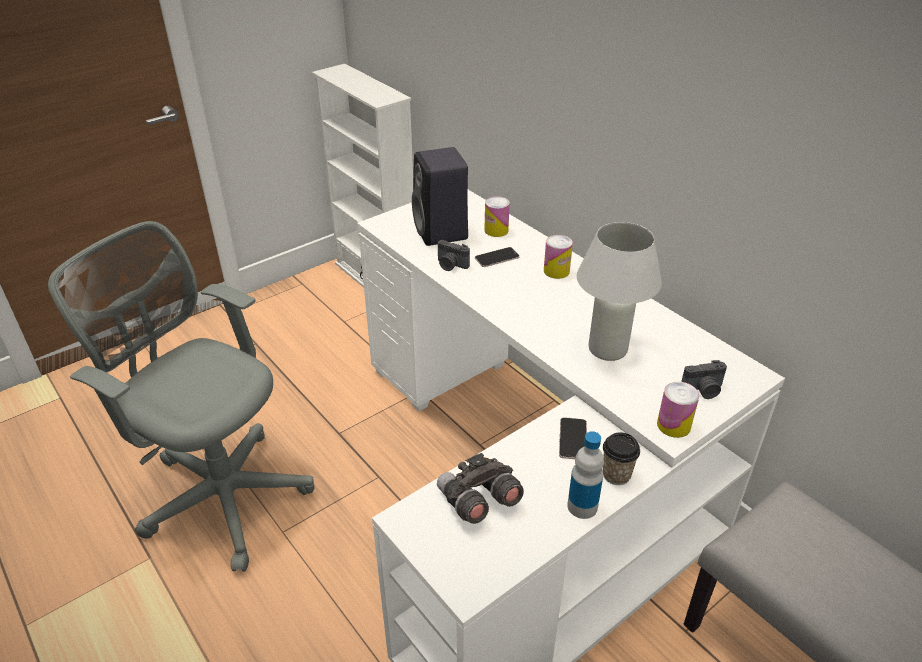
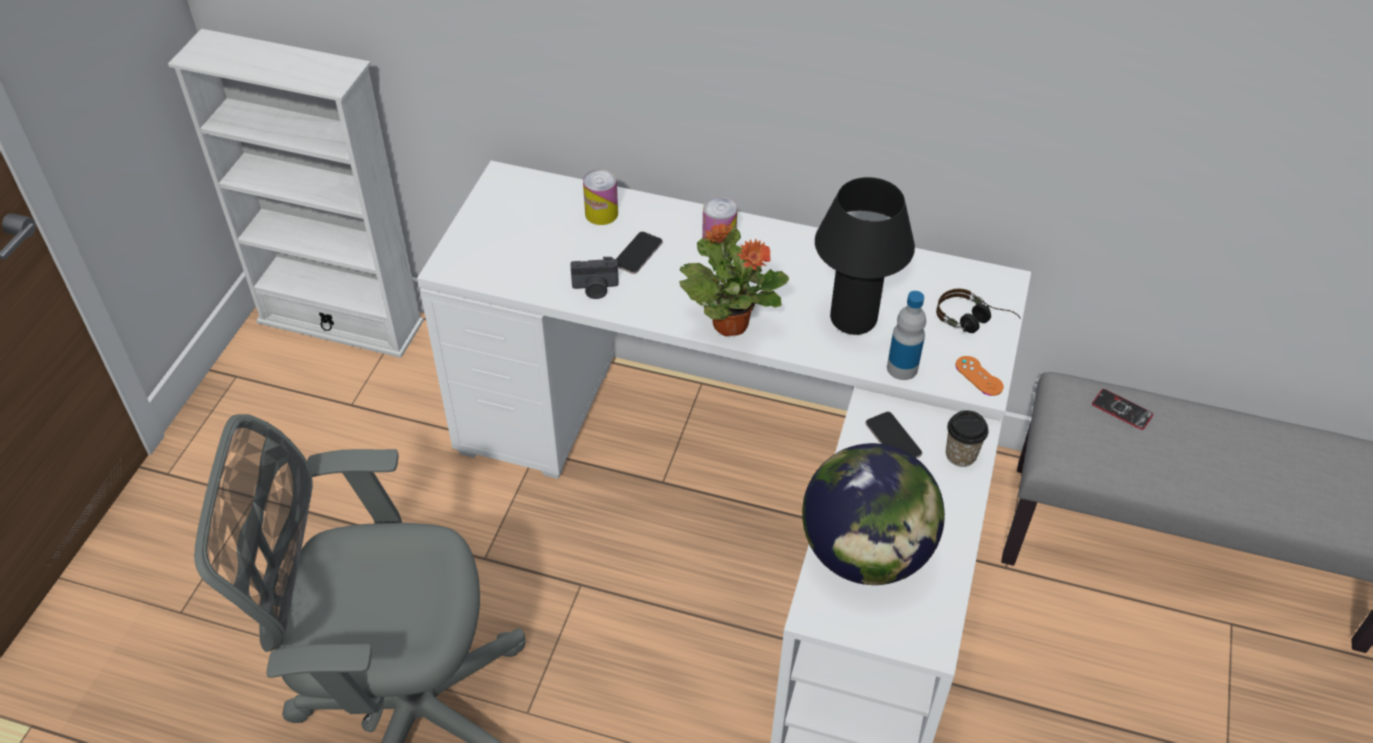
camera: 35 degrees left, 10 degrees up
black speaker [412,147,468,246] -> none
grey binoculars [437,453,524,524] -> globe [802,443,945,585]
bottle [567,431,604,519] -> bottle moved to [887,291,926,380]
white table lamp [577,222,662,361] -> black table lamp [815,177,915,335]
can [657,382,699,438] -> orange game controller [955,356,1004,396]
camera [681,360,727,399] -> headphones [936,288,1021,333]
none -> potted plant [679,223,789,336]
none -> phone [1092,389,1153,430]

